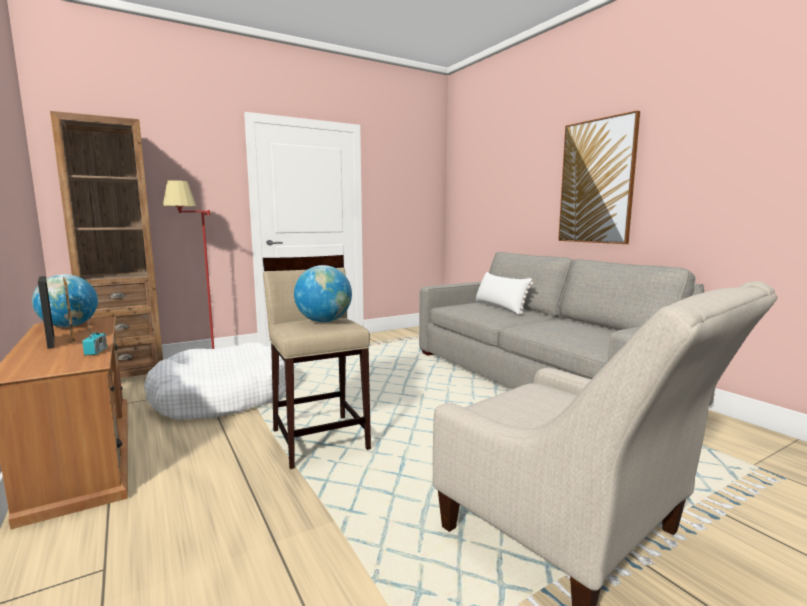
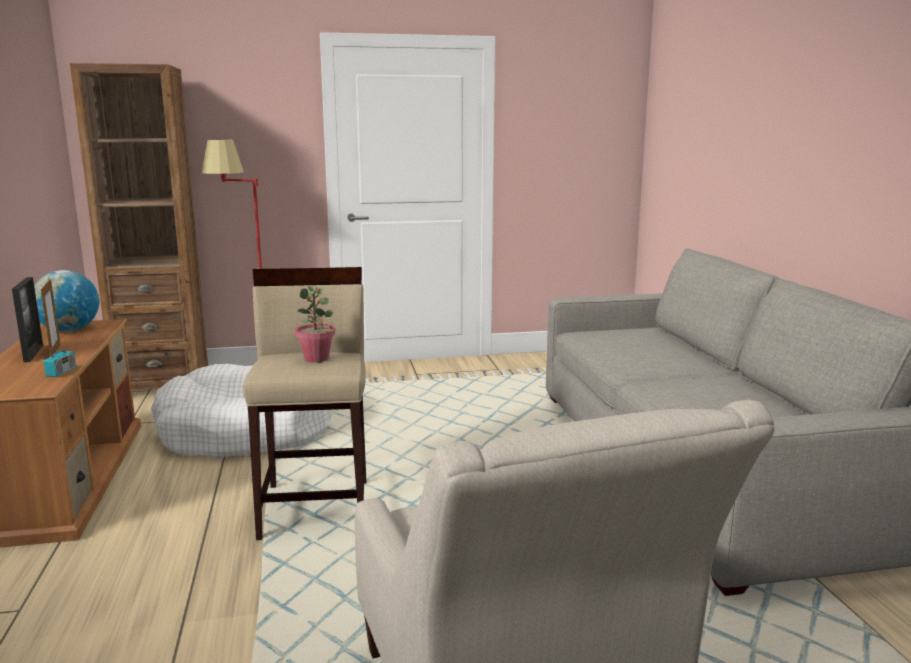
camera: 20 degrees right, 5 degrees up
globe [294,265,352,322] -> potted plant [295,286,335,363]
white pillow [476,272,534,315] -> none
picture [558,111,640,244] -> none

